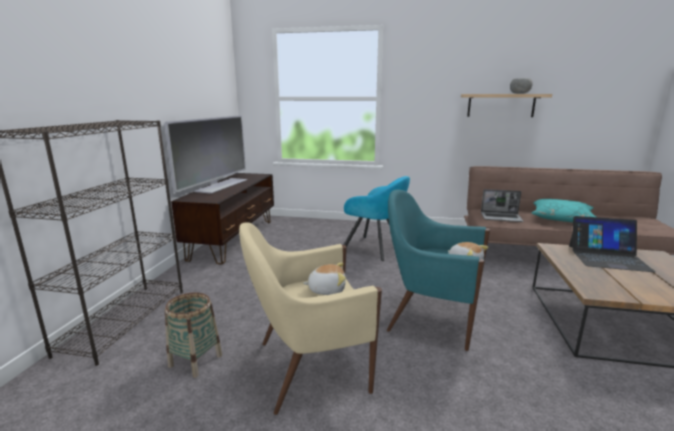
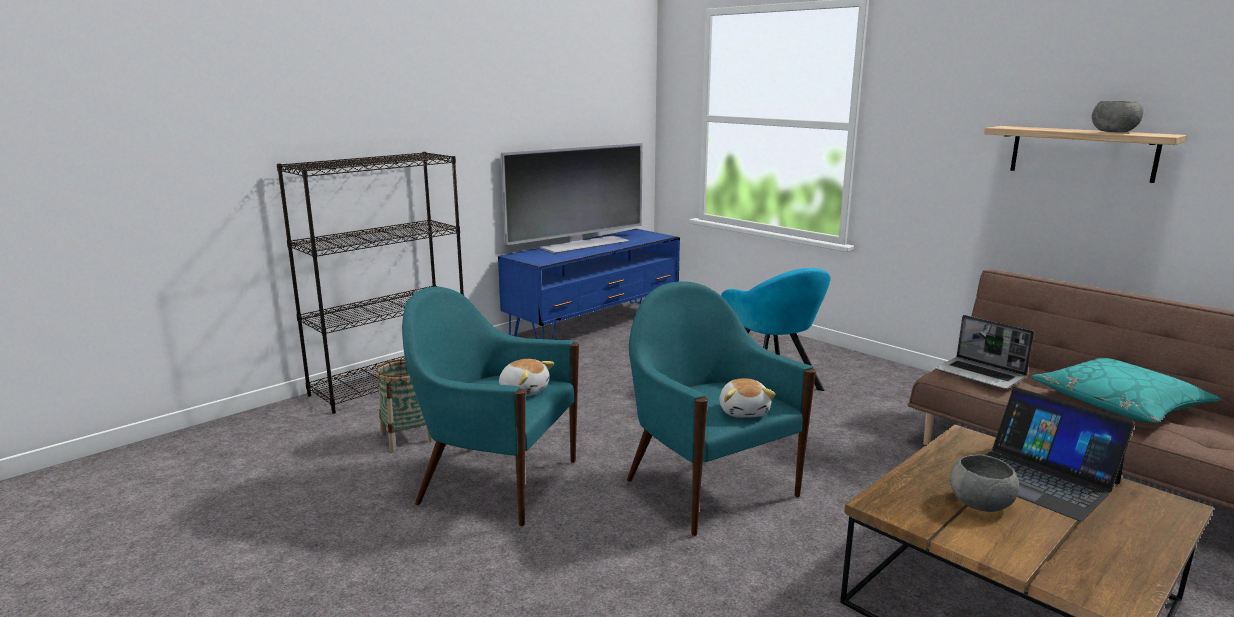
camera: 35 degrees right, 0 degrees up
brown tv stand [171,173,274,264] -> blue tv stand [498,229,680,340]
beige armchair [239,222,382,415] -> turquoise armchair [402,287,579,527]
none -> grey bowl [950,455,1019,512]

